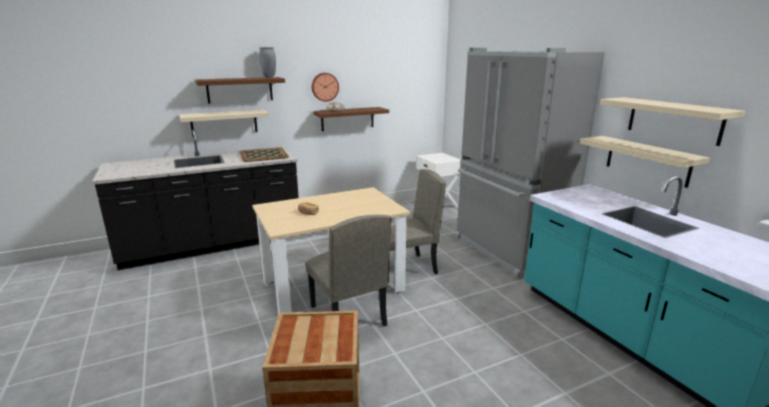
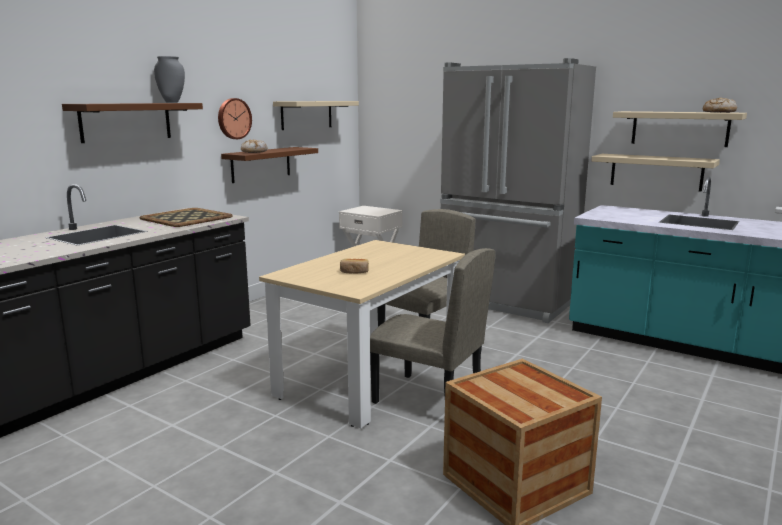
camera: 30 degrees left, 5 degrees down
beige shelf [179,109,269,136] -> beige shelf moved to [273,101,359,130]
none -> bread [703,98,737,113]

